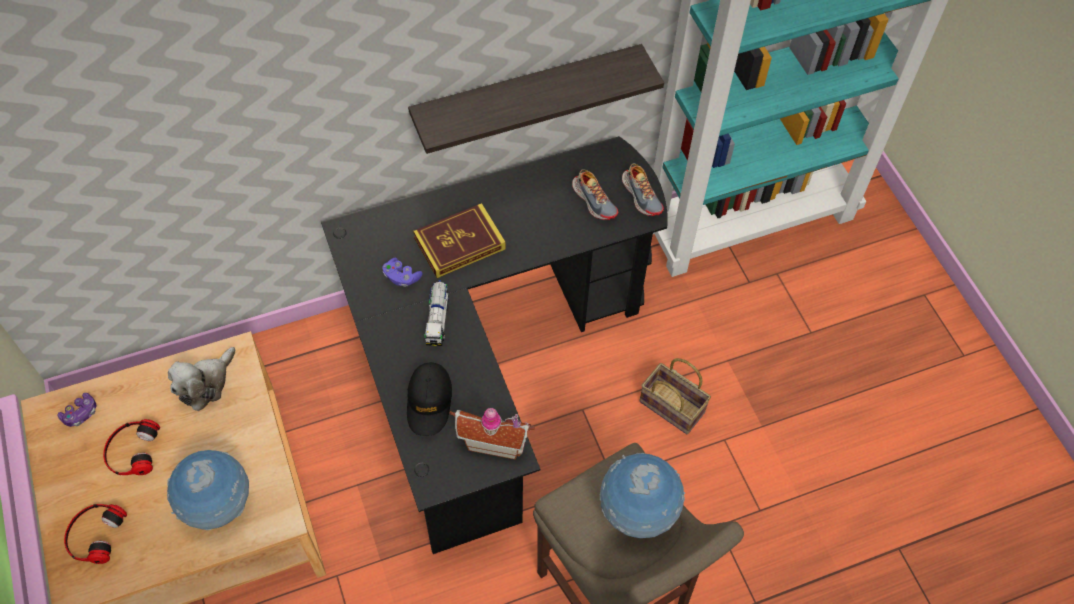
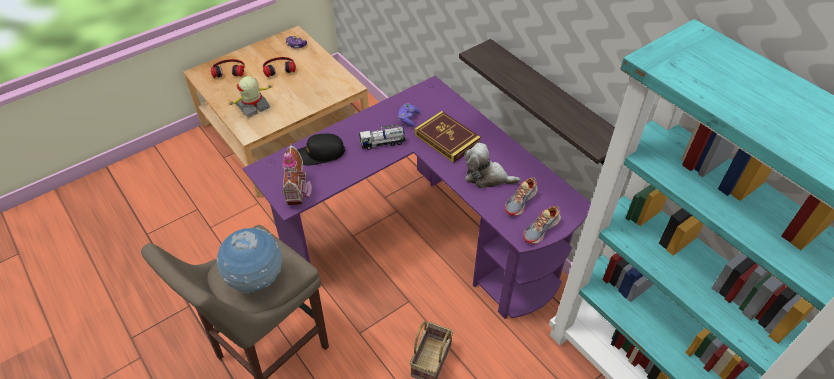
camera: 75 degrees right, 10 degrees down
globe [167,450,249,530] -> toy robot [227,76,273,118]
plush toy [168,347,236,411] -> plush toy moved to [465,143,521,189]
black desk [321,136,668,554] -> purple desk [243,76,591,319]

